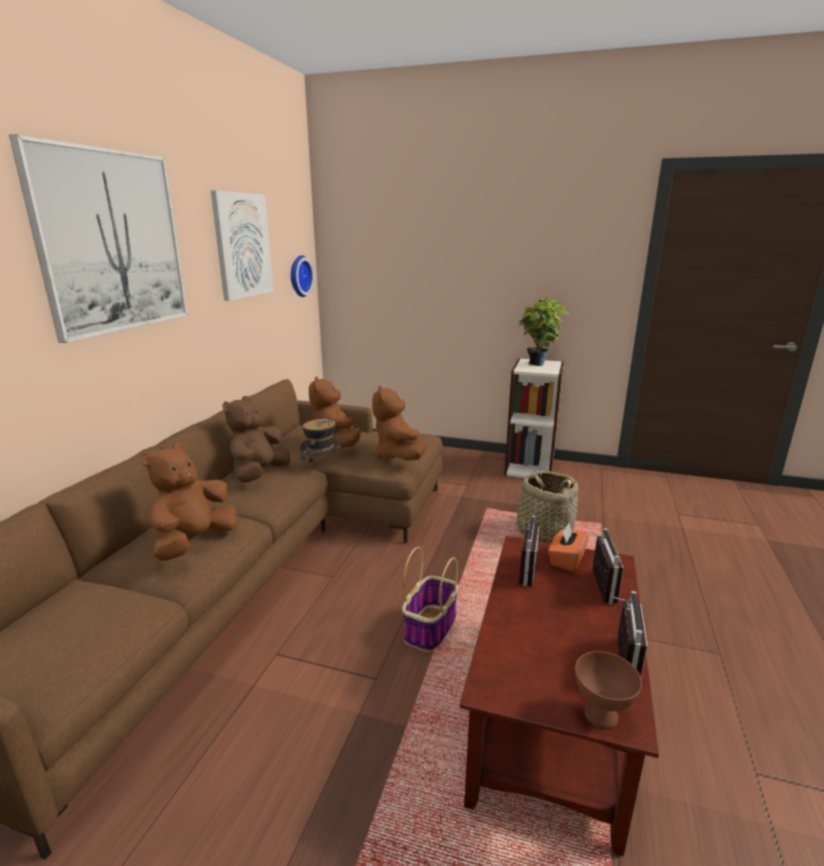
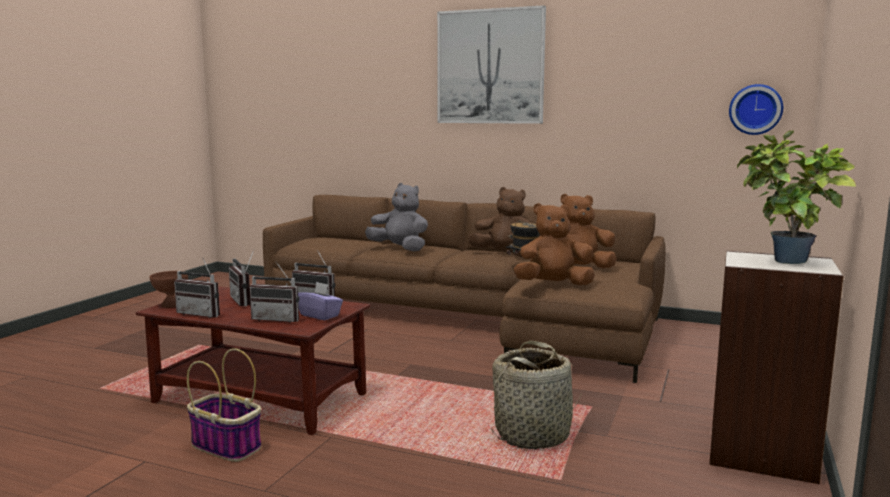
camera: 95 degrees right, 10 degrees down
brown plush toy [141,443,238,561] -> grey plush toy [365,183,428,252]
picture [211,190,274,301] -> none
basket [402,547,458,652] -> basket moved to [187,348,261,462]
orange tissue box [548,523,590,572] -> purple tissue box [298,282,343,320]
none -> radio [229,250,254,306]

